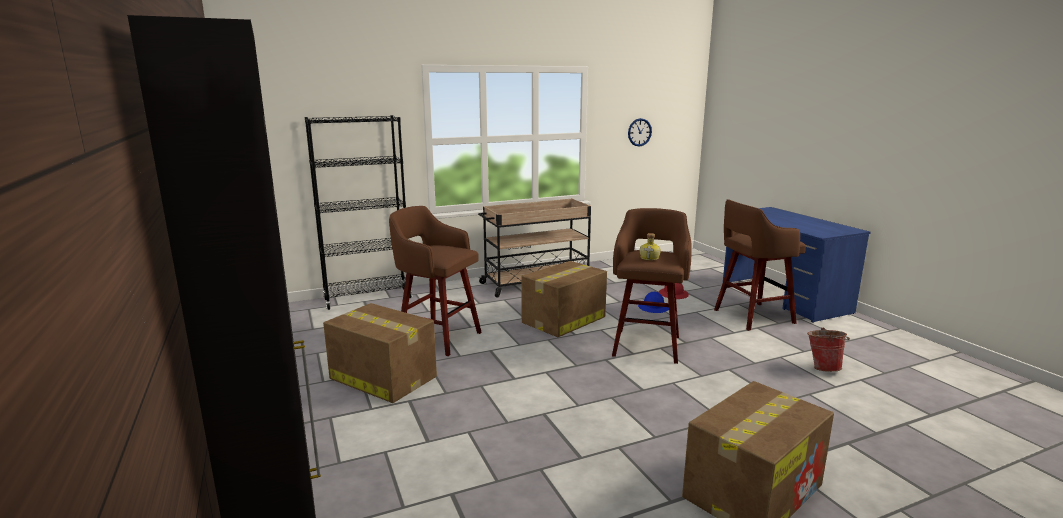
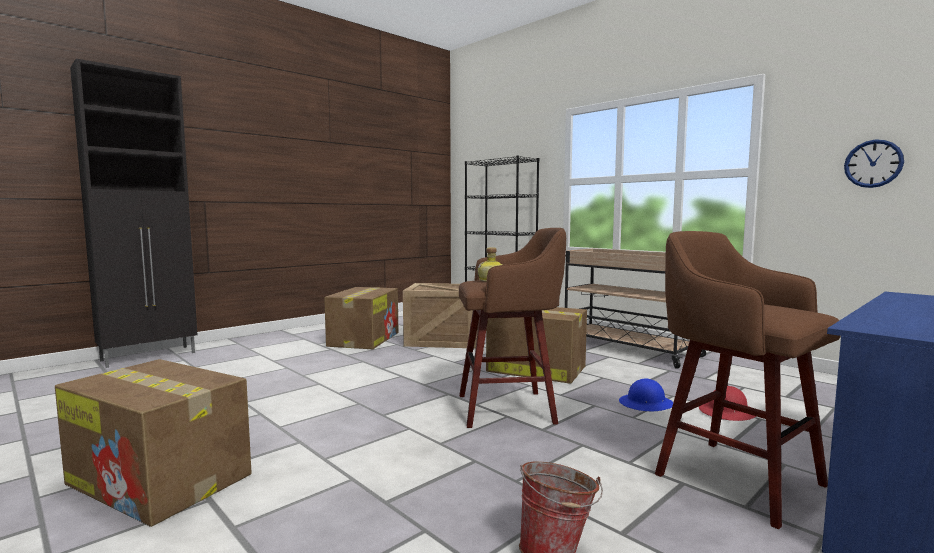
camera: 70 degrees right, 10 degrees down
brown stool [389,206,482,356] -> crate [403,283,479,349]

